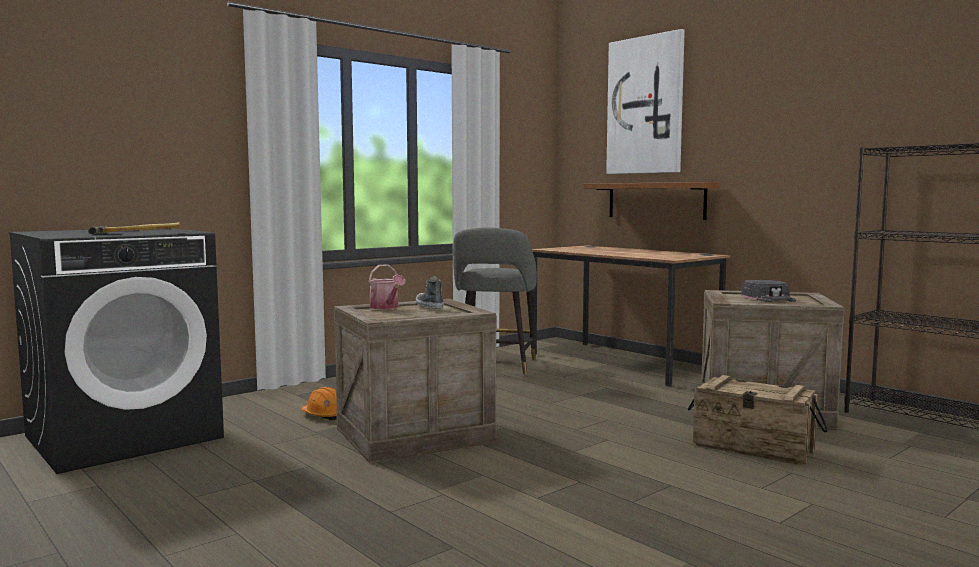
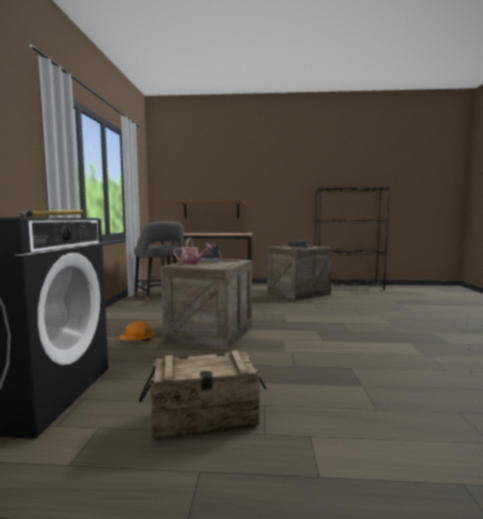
camera: 45 degrees left, 0 degrees up
picture [606,29,685,174] -> none
crate [688,375,827,465] -> crate moved to [139,350,266,440]

